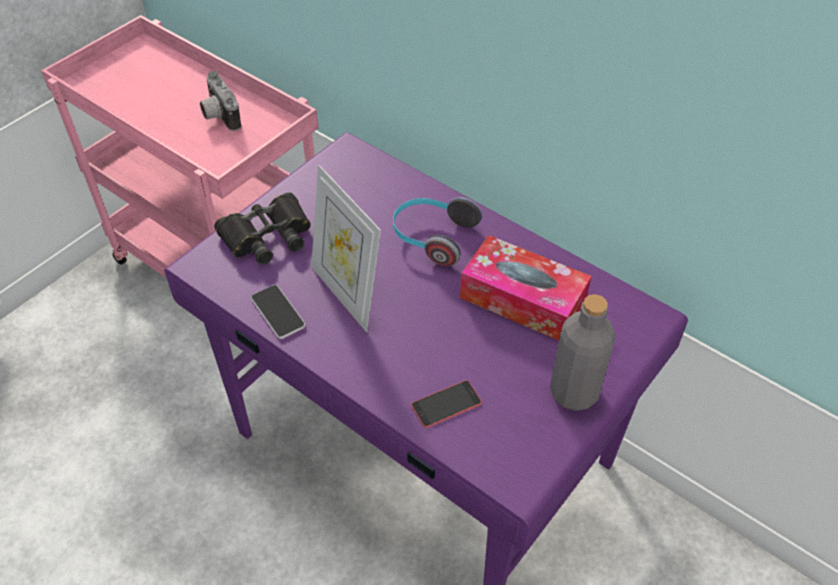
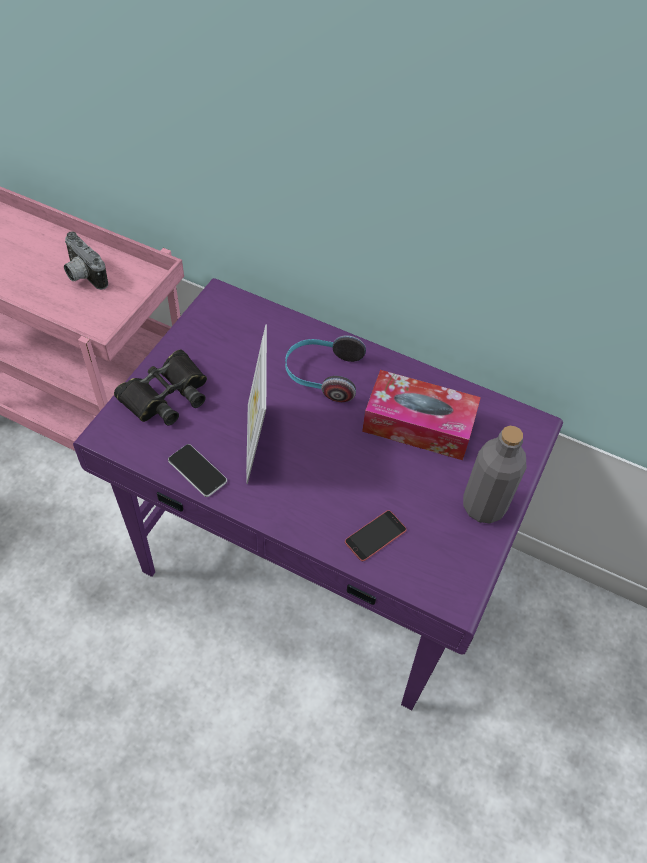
camera: 15 degrees left, 5 degrees up
picture frame [311,165,381,332] -> picture frame turned 45 degrees clockwise [246,324,267,484]

